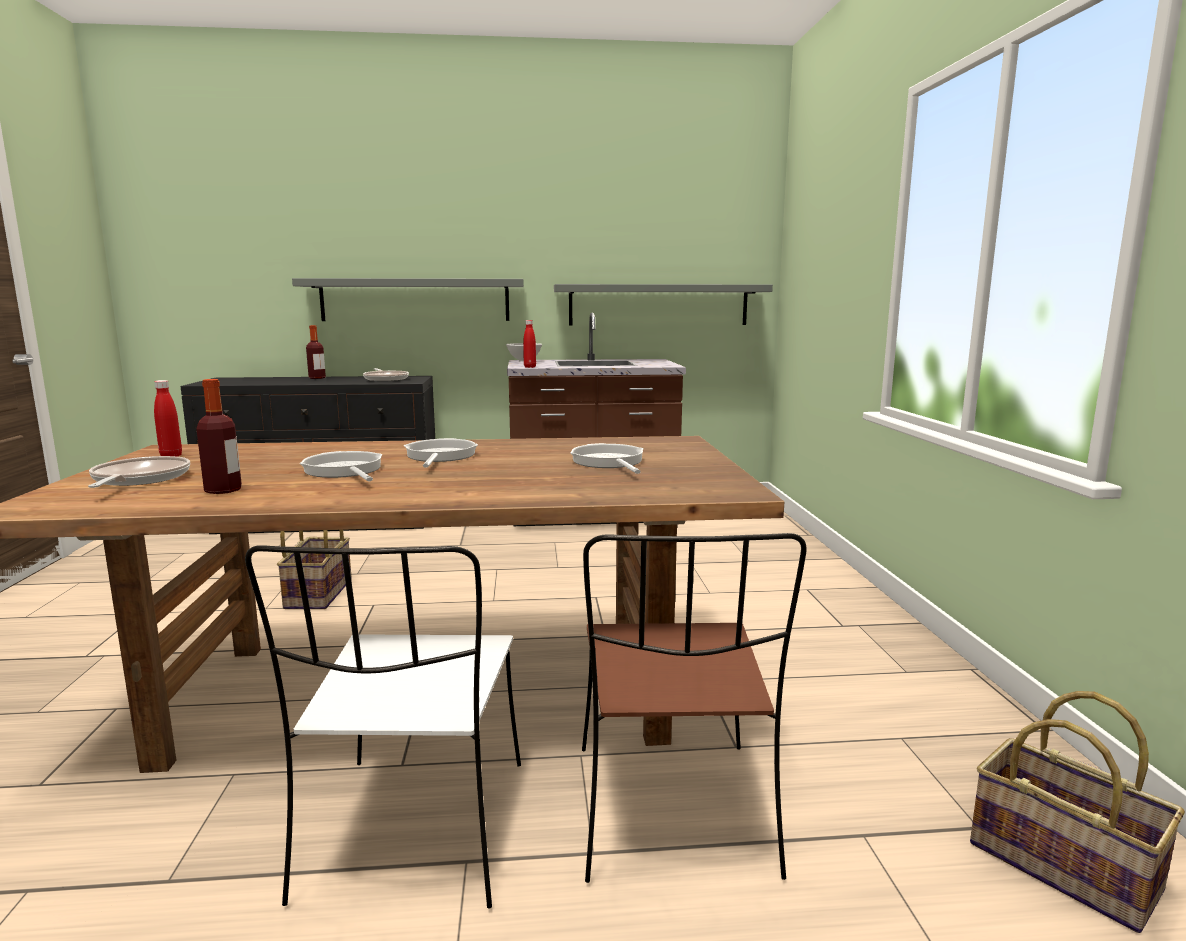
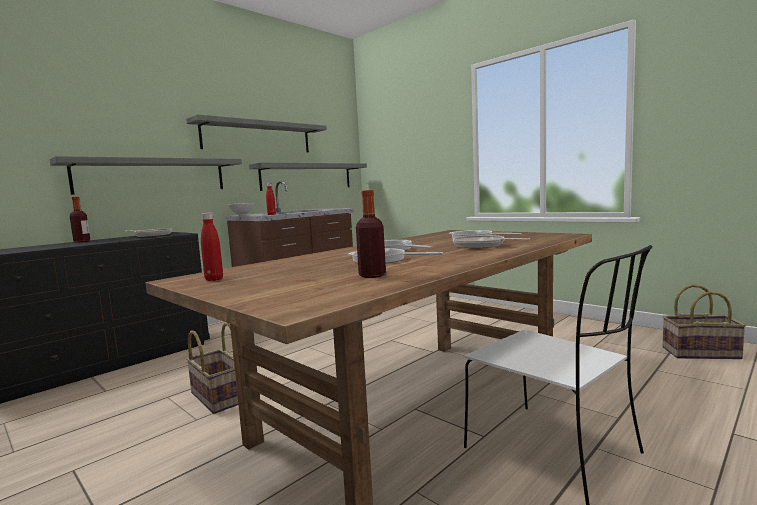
camera: 40 degrees left, 5 degrees down
frying pan [88,456,190,488] -> frying pan moved to [453,235,530,248]
brown chair [582,533,807,883] -> none
none -> grey shelf [186,114,327,152]

